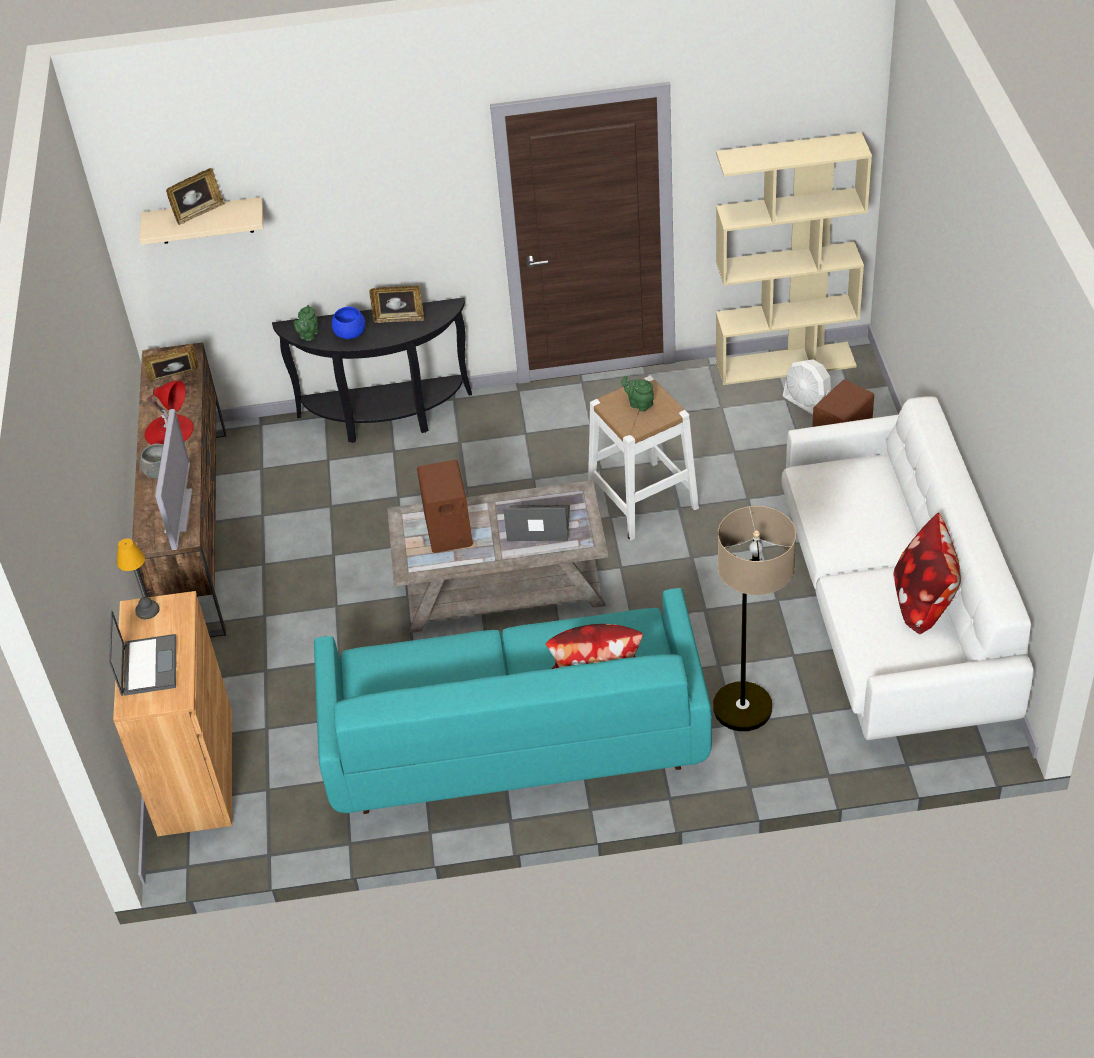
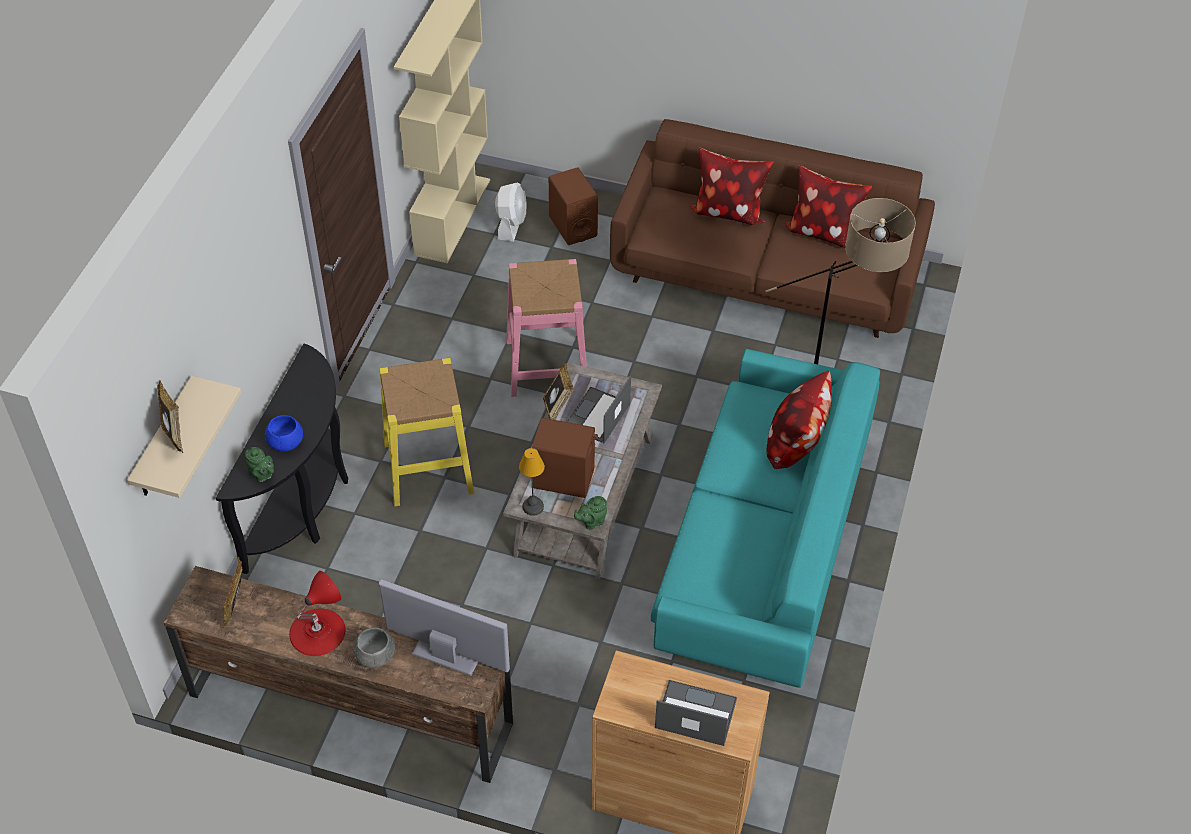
camera: 70 degrees left, 5 degrees up
table lamp [117,538,160,619] -> table lamp moved to [519,448,545,516]
picture frame [369,286,424,323] -> picture frame moved to [543,363,575,420]
white stool [588,376,699,540] -> pink stool [506,259,587,397]
green teapot [622,376,654,411] -> green teapot moved to [574,496,607,529]
white sofa [781,396,1034,740] -> brown sofa [610,119,935,338]
white fan [783,359,831,415] -> white fan turned 60 degrees counterclockwise [495,182,527,242]
none -> yellow stool [379,358,474,506]
none -> pillow [689,148,774,225]

